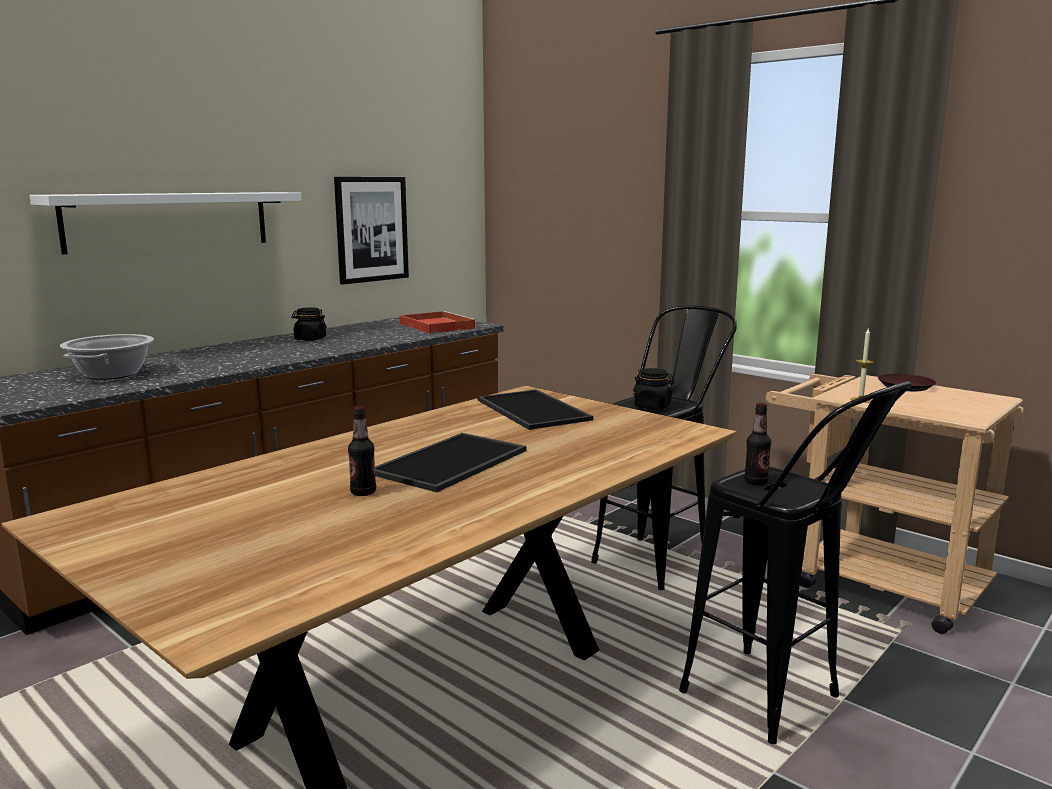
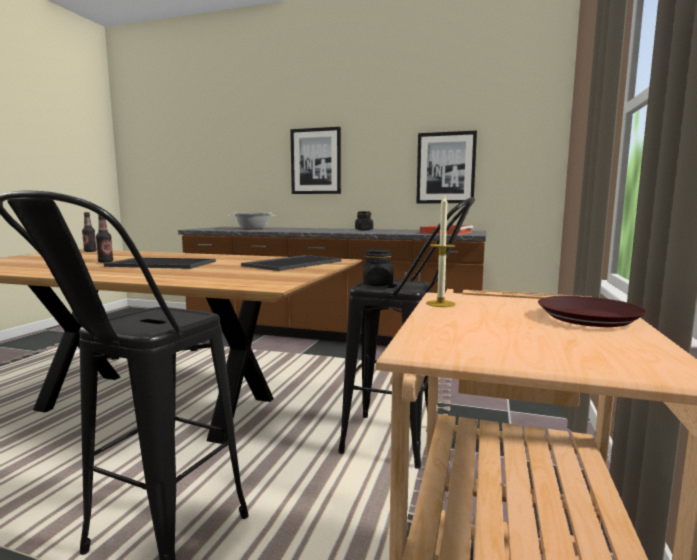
camera: 65 degrees right, 5 degrees down
white shelf [29,192,301,254] -> picture [290,127,341,194]
bottle [744,403,771,485] -> bottle moved to [82,212,97,252]

